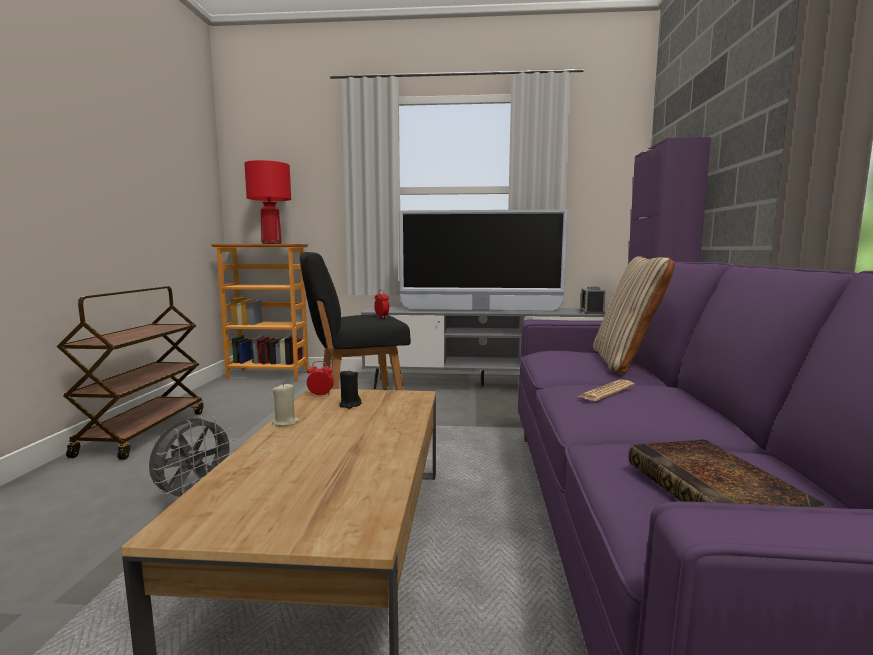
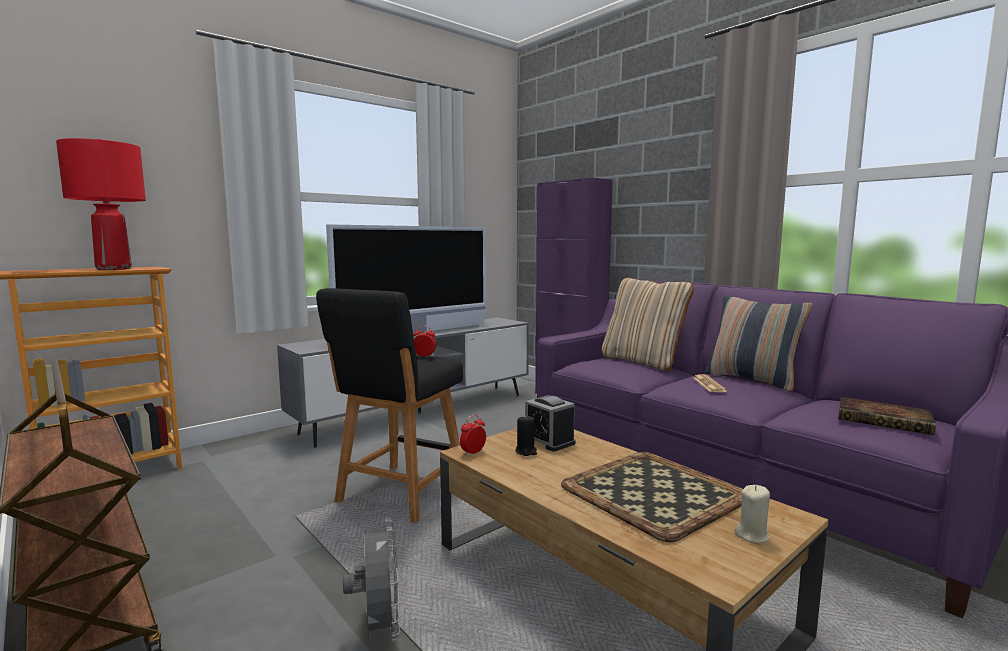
camera: 45 degrees left, 0 degrees up
beige candle [272,383,300,426] -> beige candle moved to [734,485,770,543]
alarm clock [580,287,606,314] -> alarm clock moved to [525,395,576,451]
none -> tray [561,452,743,542]
none -> pillow [705,296,813,392]

